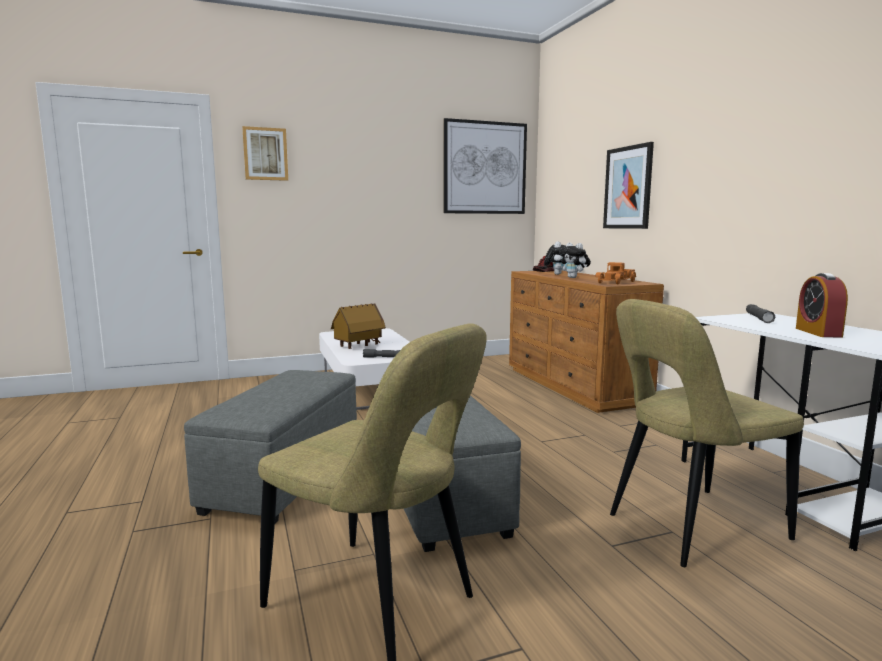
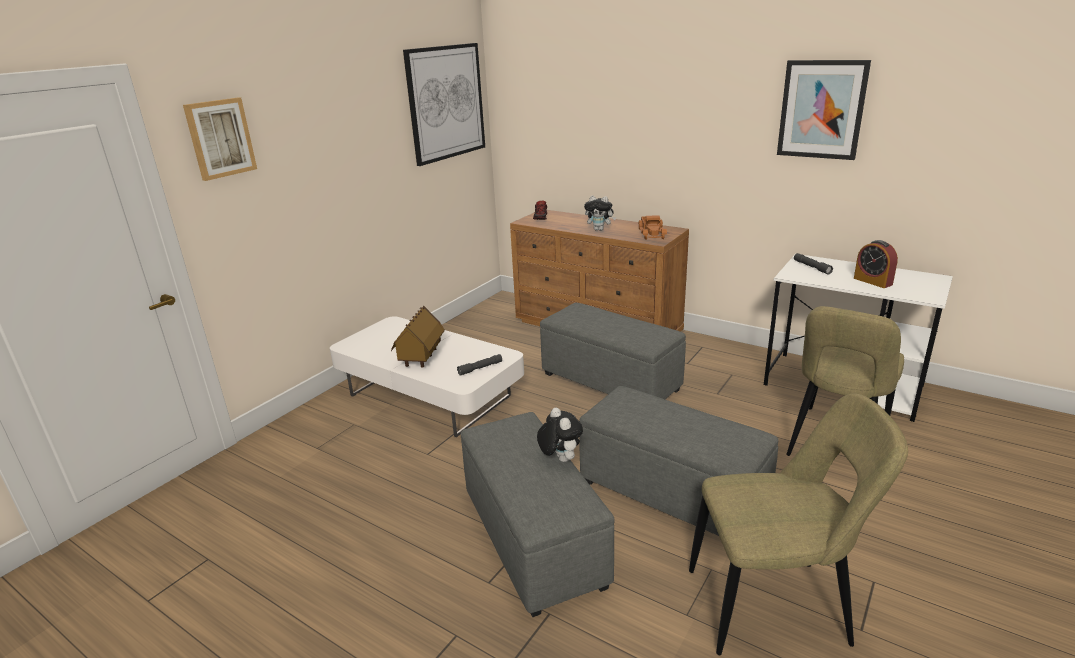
camera: 35 degrees left, 15 degrees up
plush toy [544,242,566,275] -> plush toy moved to [537,407,583,462]
picture [603,142,654,229] -> picture moved to [777,60,871,160]
none -> grey ottoman [540,303,686,399]

